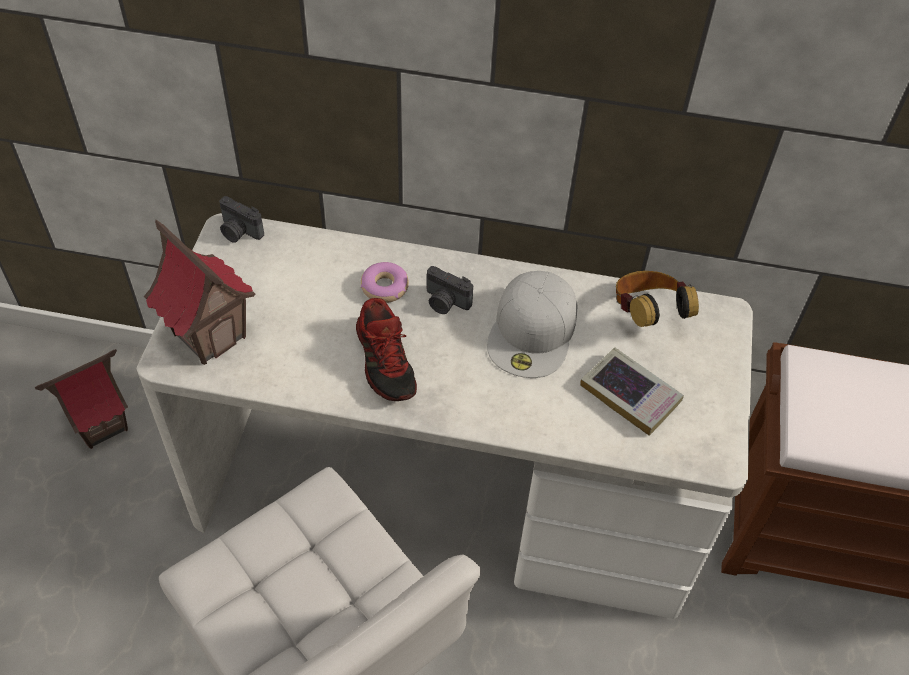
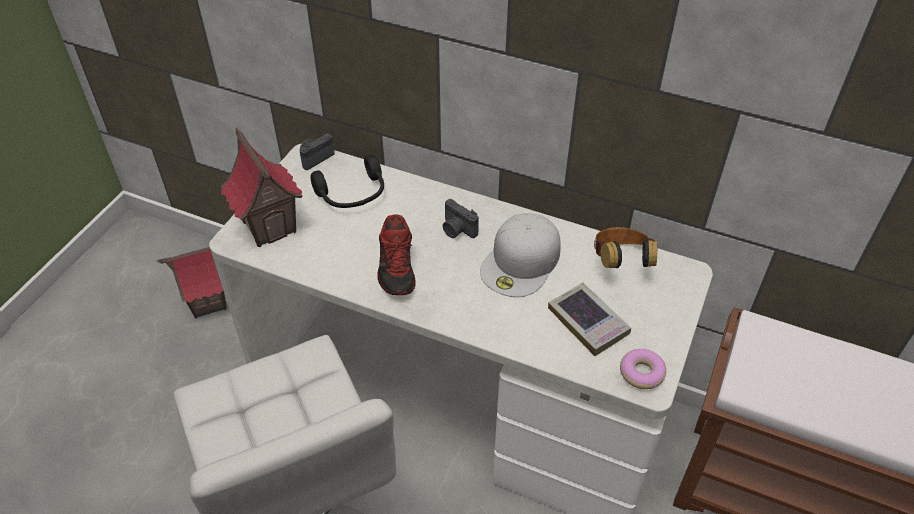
camera: 15 degrees right, 5 degrees down
camera [219,196,264,243] -> camera turned 90 degrees clockwise [300,134,335,170]
donut [361,262,409,303] -> donut moved to [620,349,666,389]
none -> black headphones [310,155,384,208]

